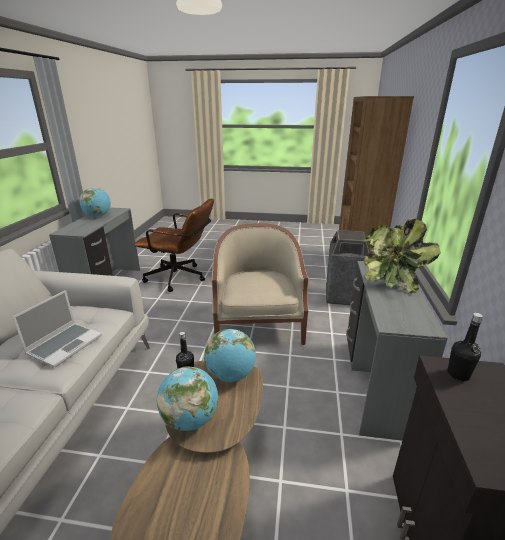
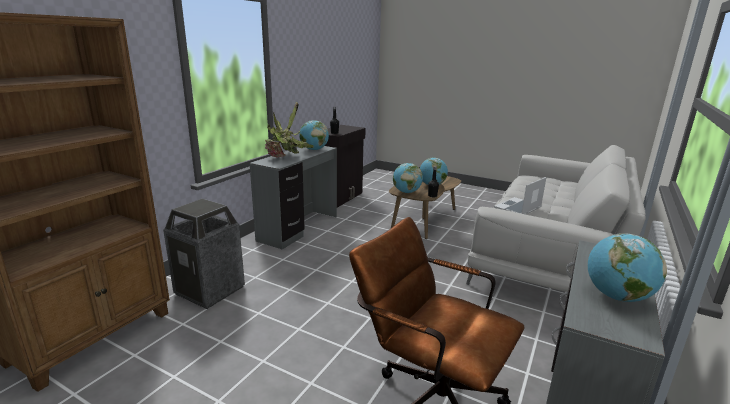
camera: 160 degrees left, 5 degrees down
beige armchair [211,223,309,345] -> none
none -> globe [299,120,329,150]

